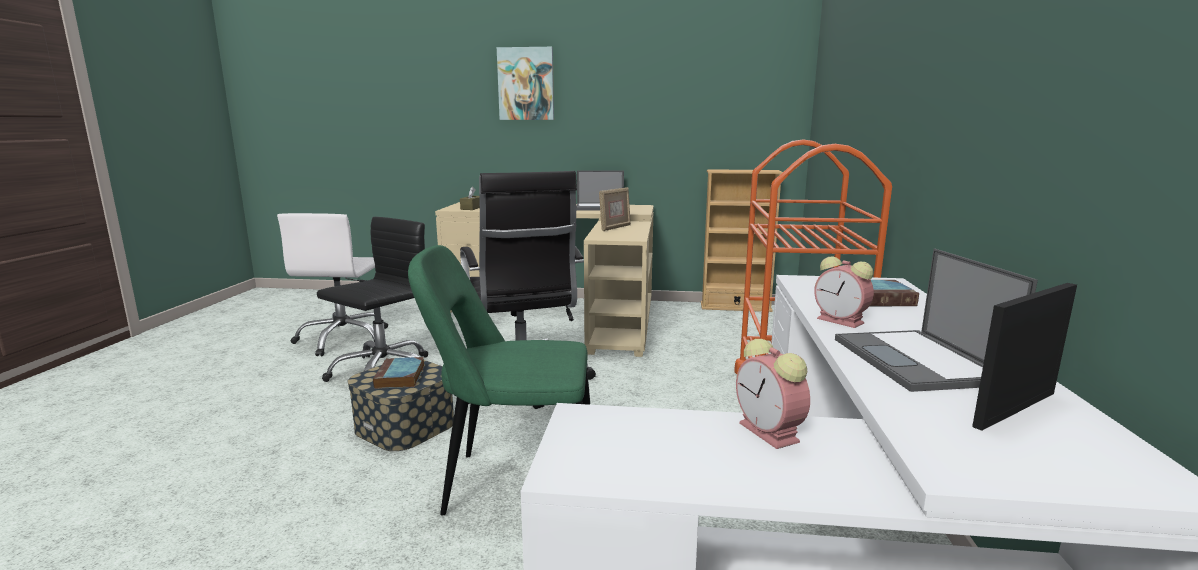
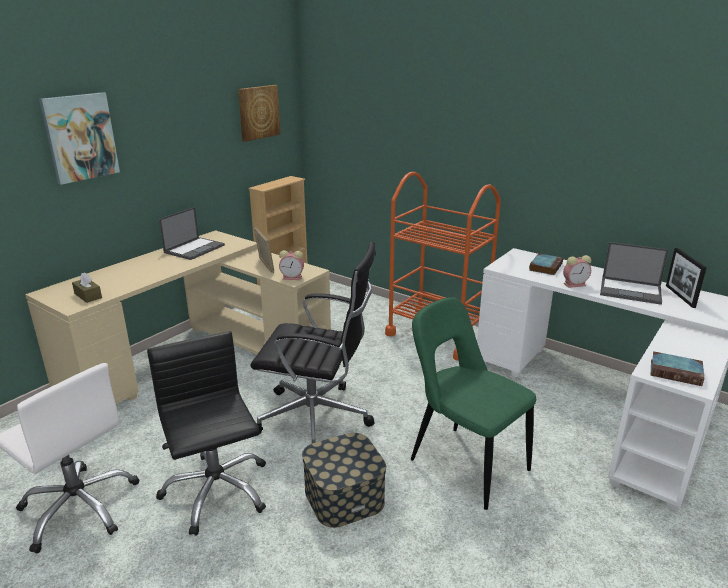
camera: 60 degrees left, 10 degrees up
book [373,357,424,389] -> book moved to [651,351,705,386]
green chair [408,245,590,515] -> green chair turned 105 degrees clockwise [411,297,536,510]
alarm clock [736,339,810,449] -> alarm clock moved to [279,250,304,280]
none -> picture [238,85,280,142]

